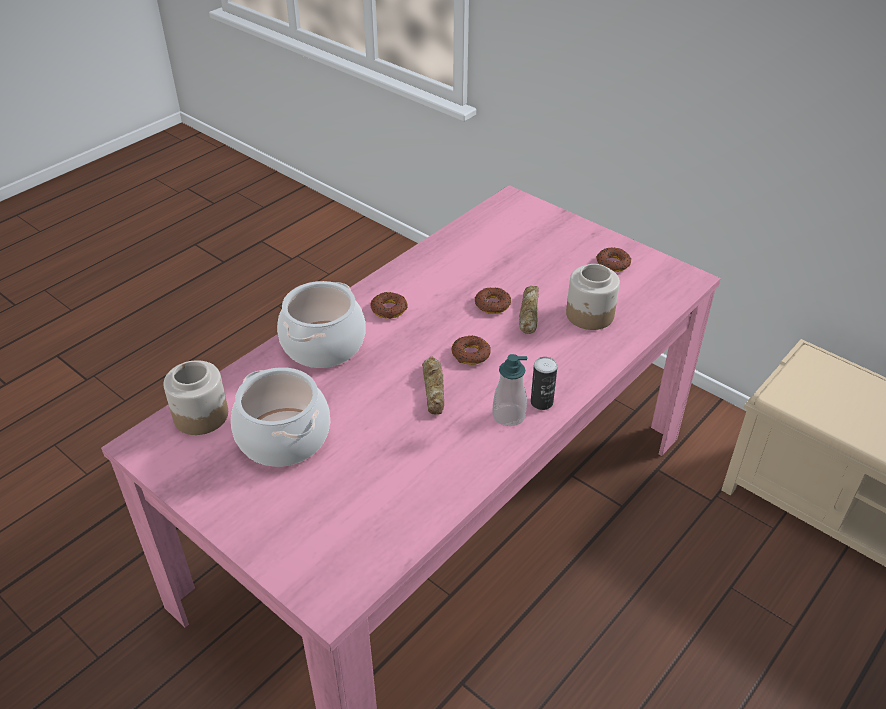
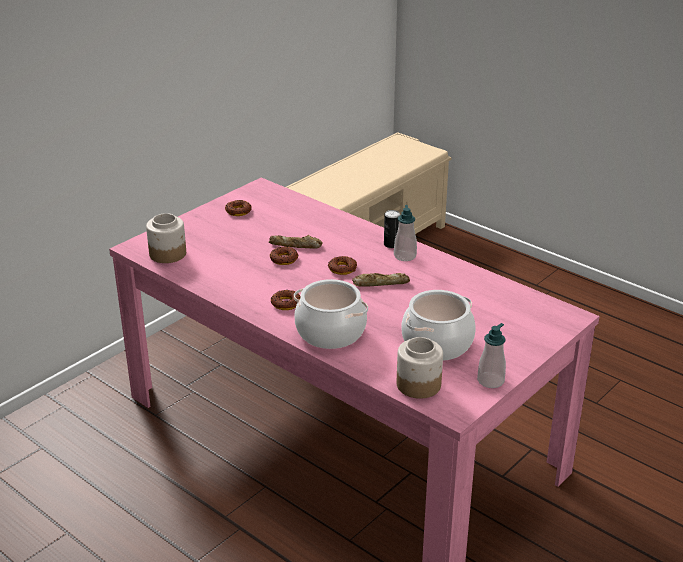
camera: 90 degrees left, 10 degrees down
jar [566,264,620,330] -> jar moved to [146,213,186,263]
none -> soap dispenser [477,323,506,388]

